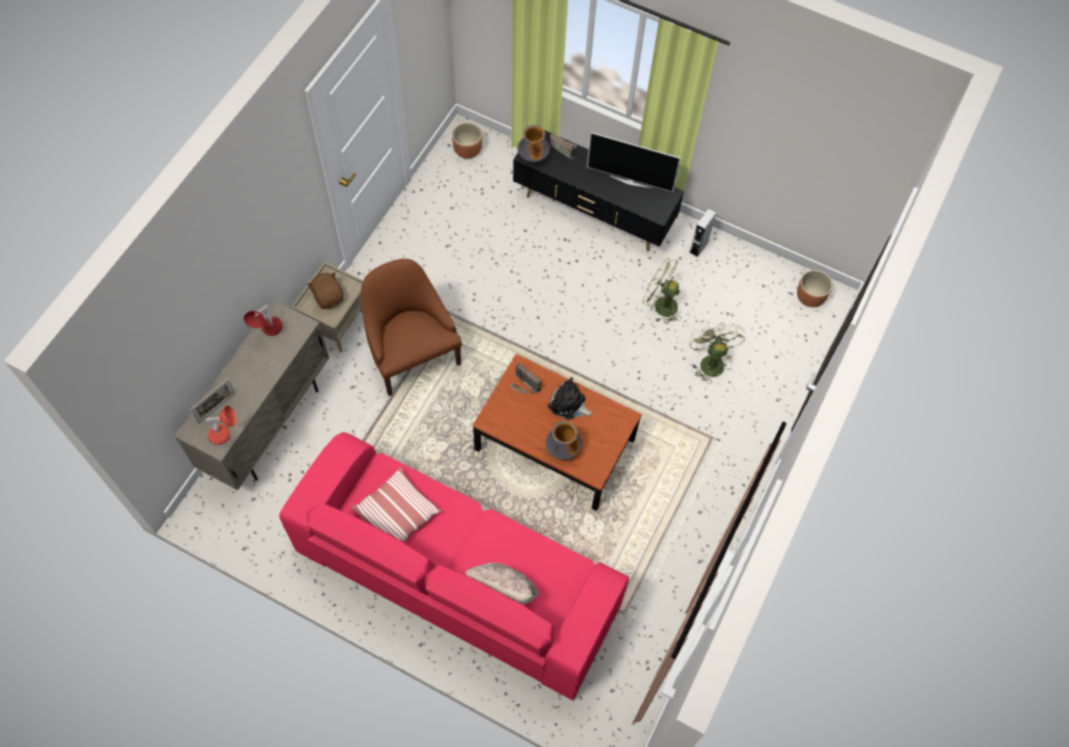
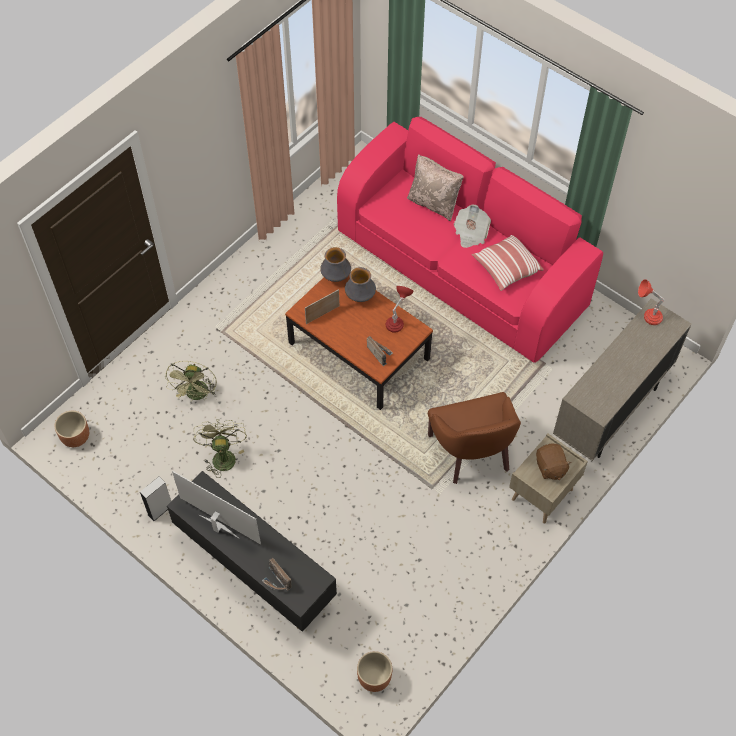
camera: 165 degrees left, 5 degrees down
picture frame [190,378,236,424] -> picture frame moved to [305,289,339,324]
red table lamp [244,305,283,336] -> red table lamp moved to [386,286,414,333]
vase [518,125,550,162] -> vase moved to [320,247,351,282]
plush toy [548,377,593,420] -> none
green fan [643,258,681,324] -> green fan turned 135 degrees counterclockwise [193,419,247,478]
none -> newspaper [454,205,491,248]

